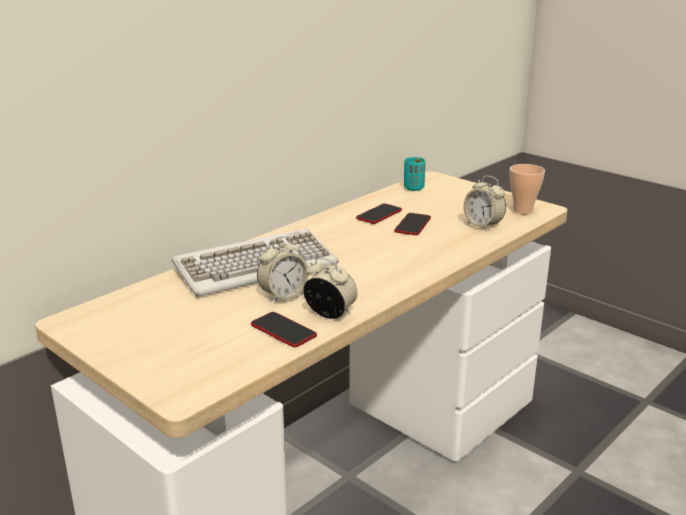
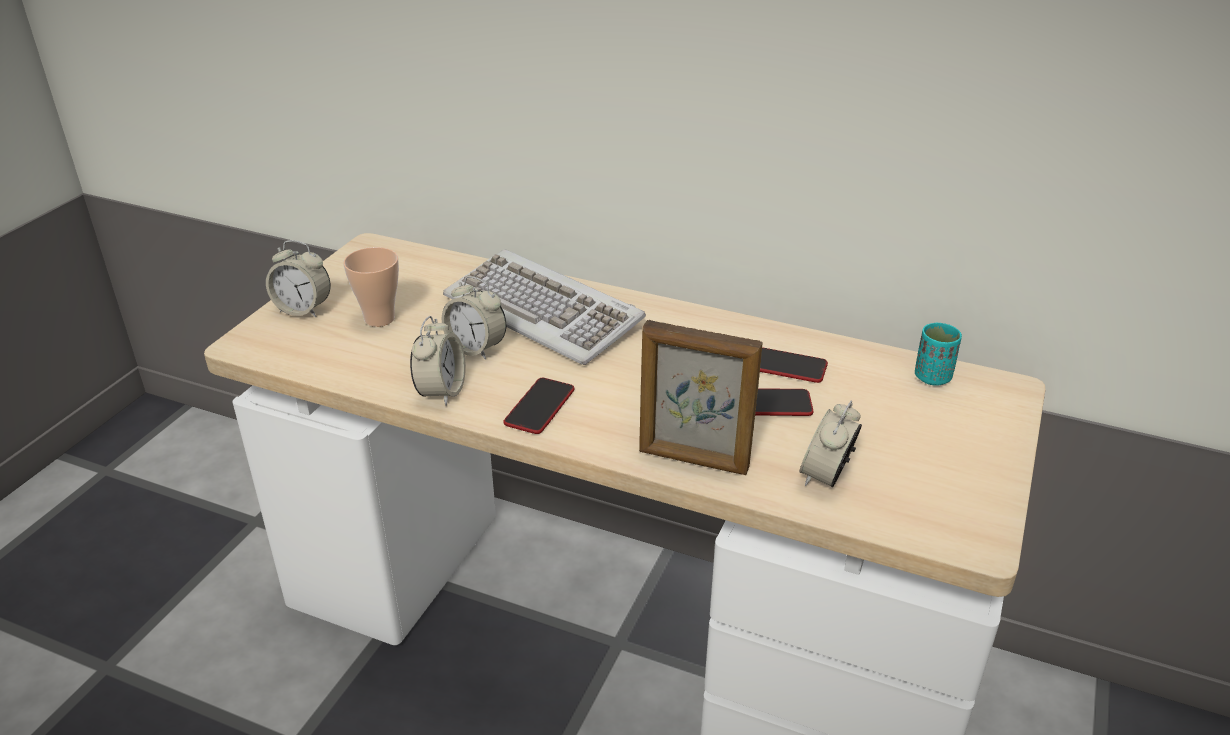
camera: 70 degrees right, 10 degrees up
phone [251,312,317,347] -> phone moved to [503,378,575,434]
cup [510,164,545,214] -> cup moved to [343,247,399,327]
none -> alarm clock [266,240,330,317]
none -> picture frame [639,320,762,475]

